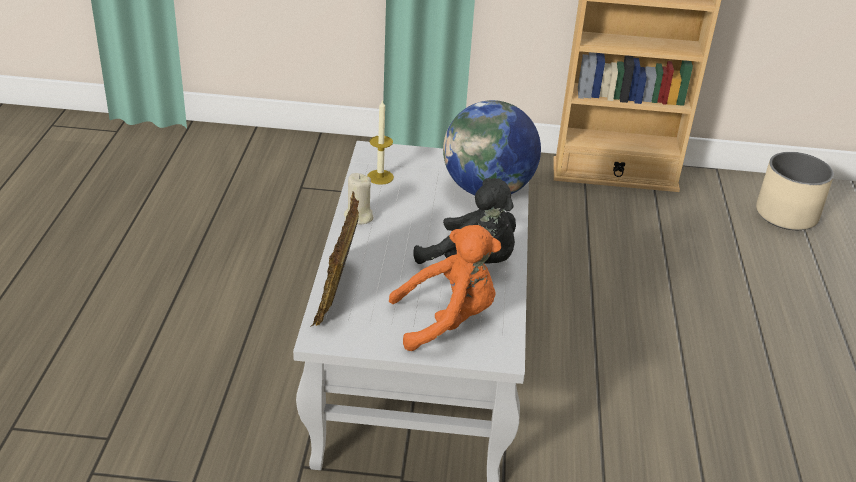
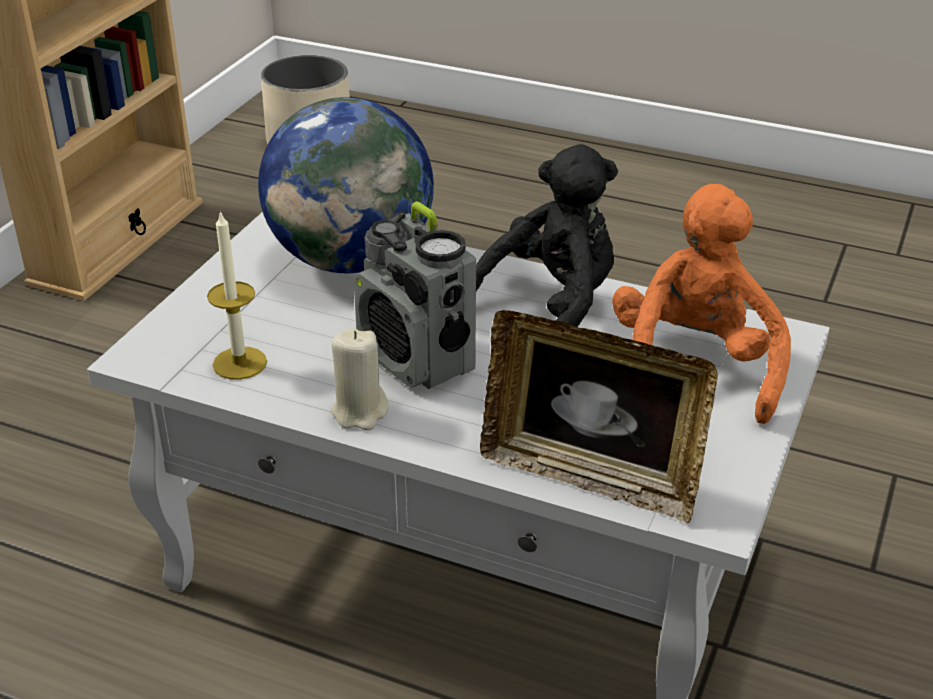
camera: 70 degrees left, 0 degrees up
none -> radio [353,201,476,389]

